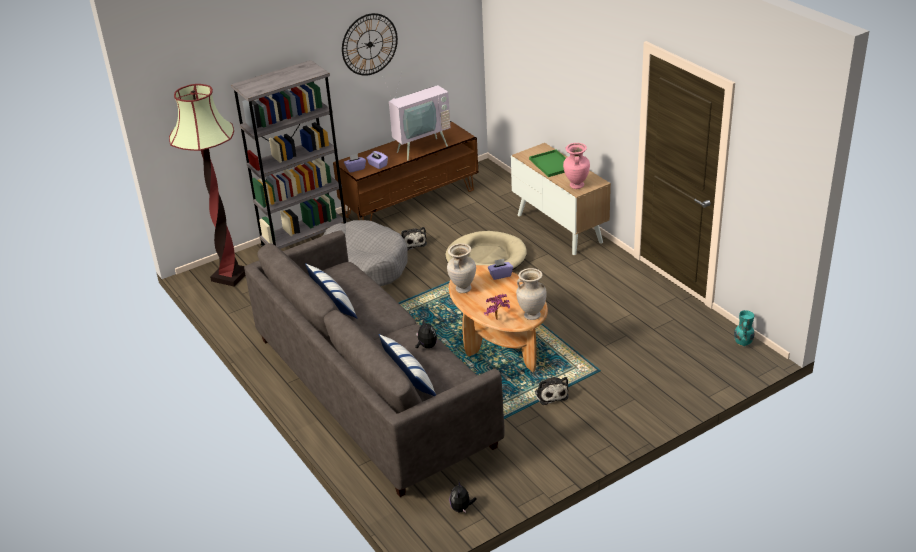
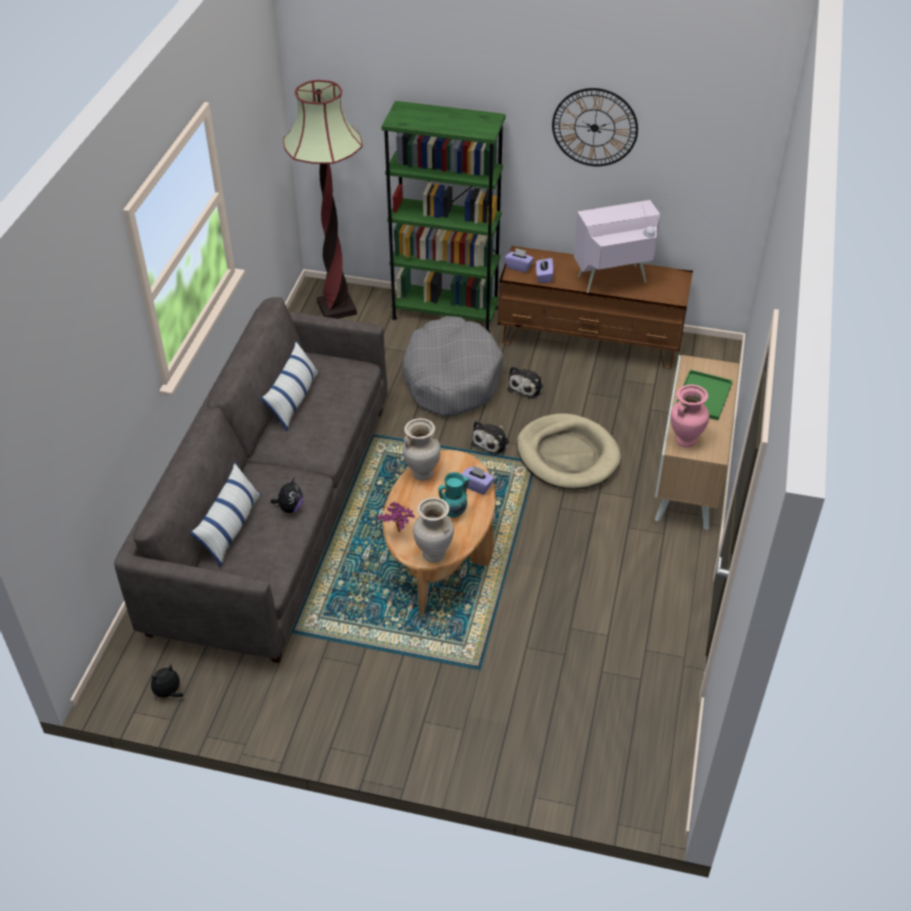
camera: 45 degrees right, 10 degrees up
grey bookcase [231,60,346,249] -> green bookcase [381,101,506,333]
television [385,71,450,161] -> television turned 150 degrees clockwise [574,193,668,293]
plush toy [535,377,569,405] -> plush toy moved to [471,421,509,456]
turquoise vase [734,310,754,346] -> turquoise vase moved to [438,472,469,518]

